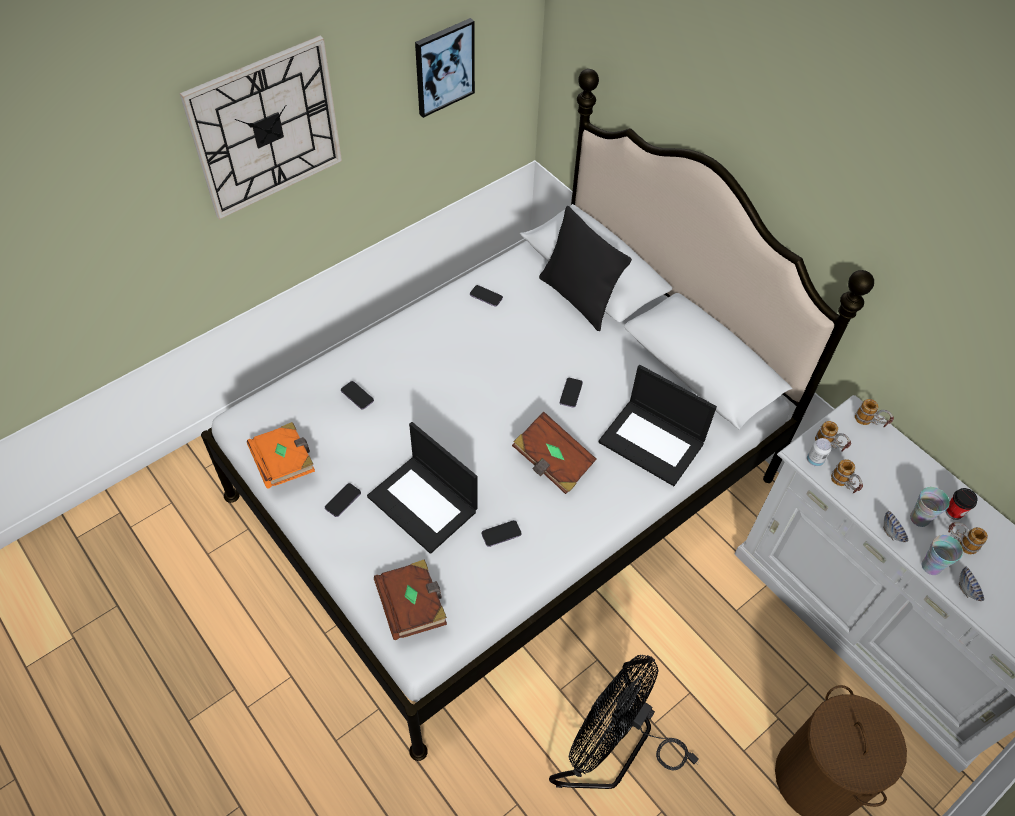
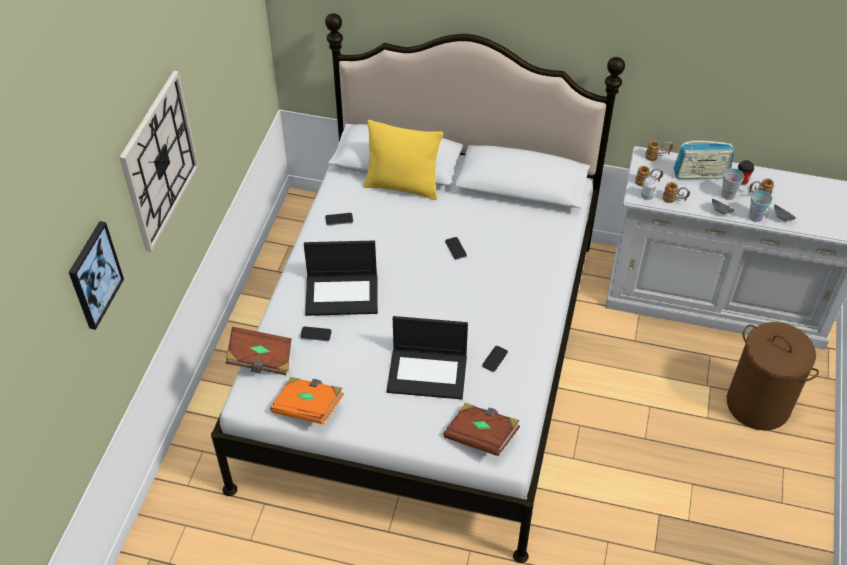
camera: 35 degrees left, 5 degrees down
phone [325,483,361,517] -> none
picture [415,18,475,118] -> picture moved to [69,221,124,330]
brown book [512,411,597,494] -> brown book moved to [226,327,292,375]
black pillow [539,206,632,331] -> yellow pillow [363,120,443,200]
black fan [549,655,699,789] -> none
laptop [599,365,717,486] -> laptop moved to [304,241,378,316]
none -> radio [674,140,734,179]

